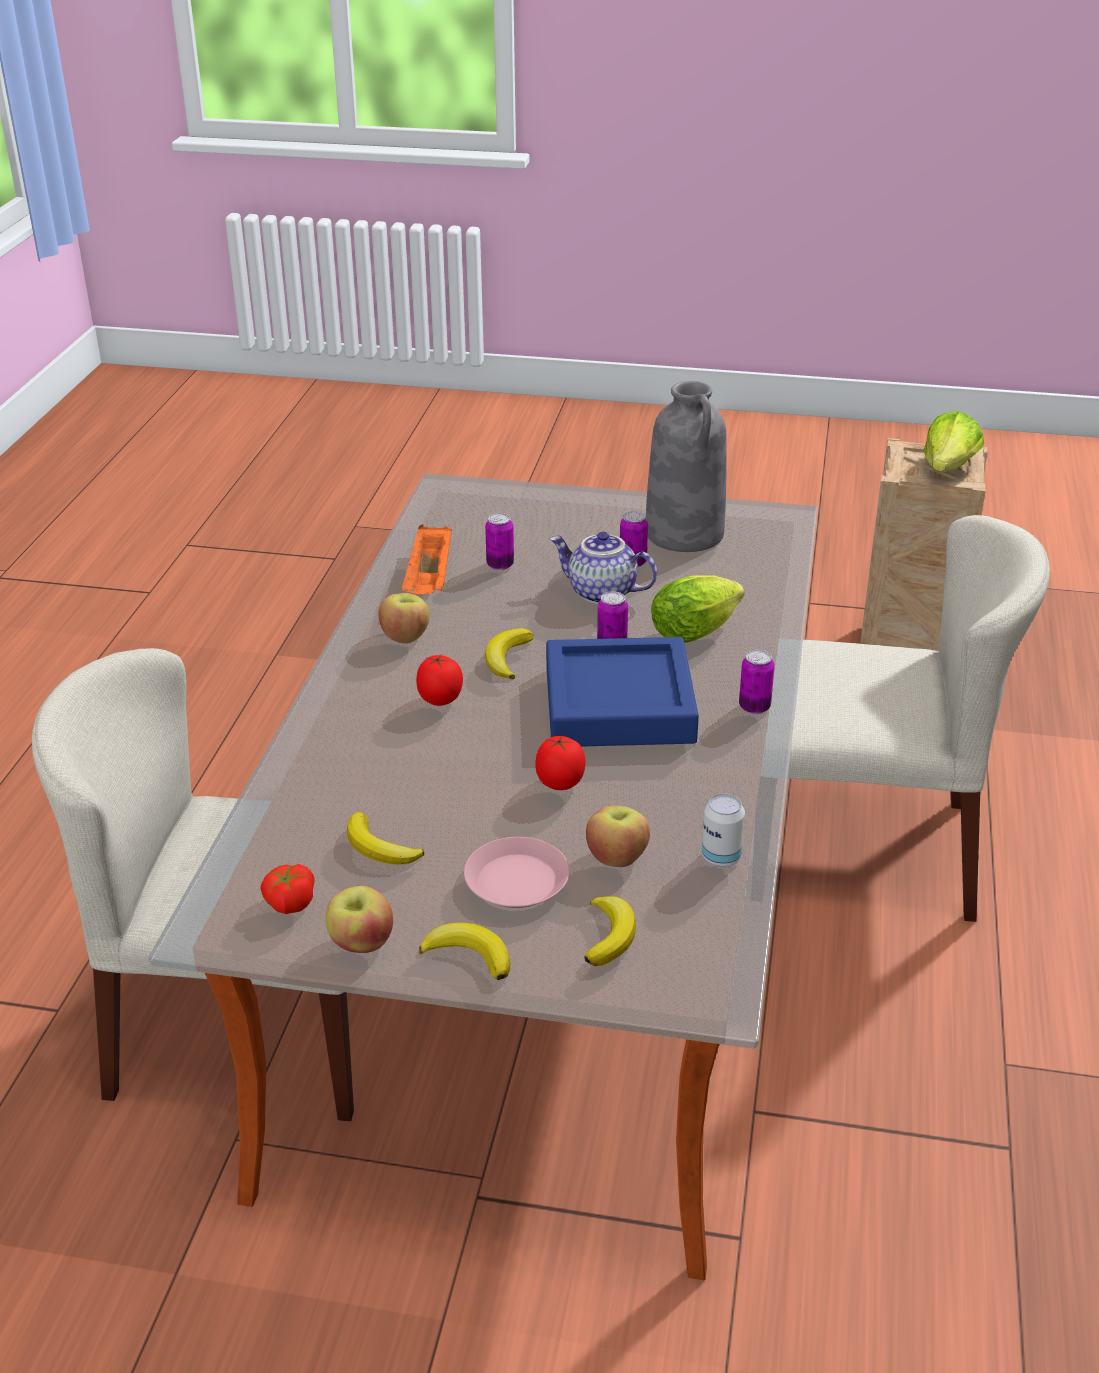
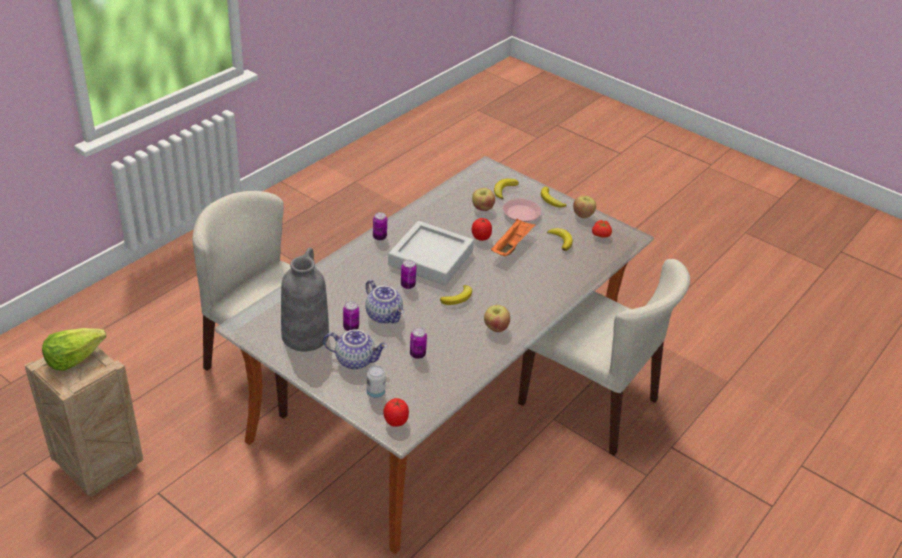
camera: 155 degrees left, 5 degrees up
orange tray [402,524,452,594] -> orange tray moved to [491,219,536,257]
tomato [416,655,463,706] -> tomato moved to [383,398,409,427]
blue tray [546,637,699,747] -> grey tray [388,221,474,286]
lettuce [651,575,744,643] -> none
can [702,793,745,867] -> can moved to [367,366,386,399]
none -> teapot [323,329,387,370]

